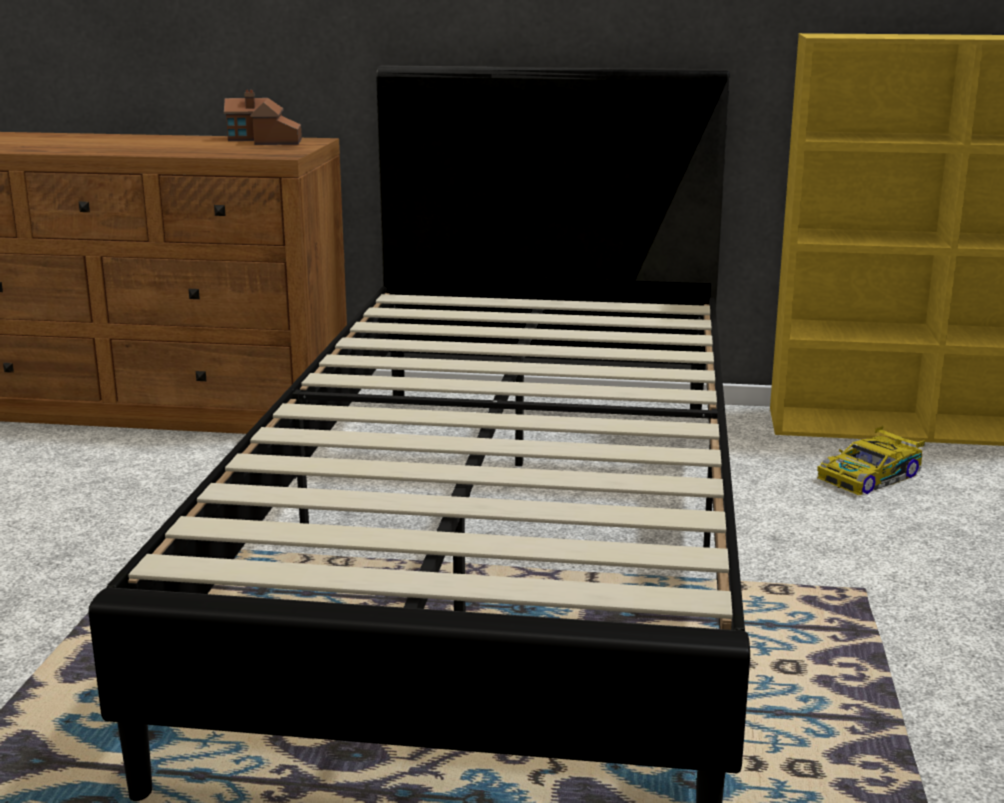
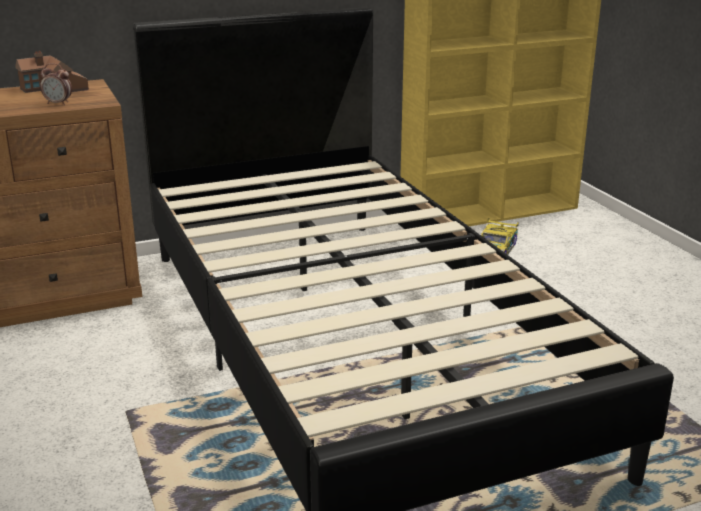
camera: 30 degrees left, 5 degrees up
none -> alarm clock [40,63,72,105]

